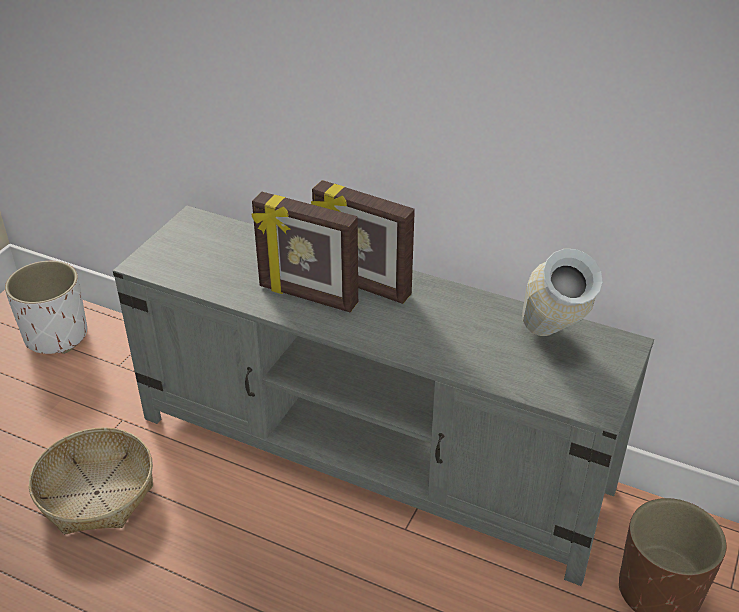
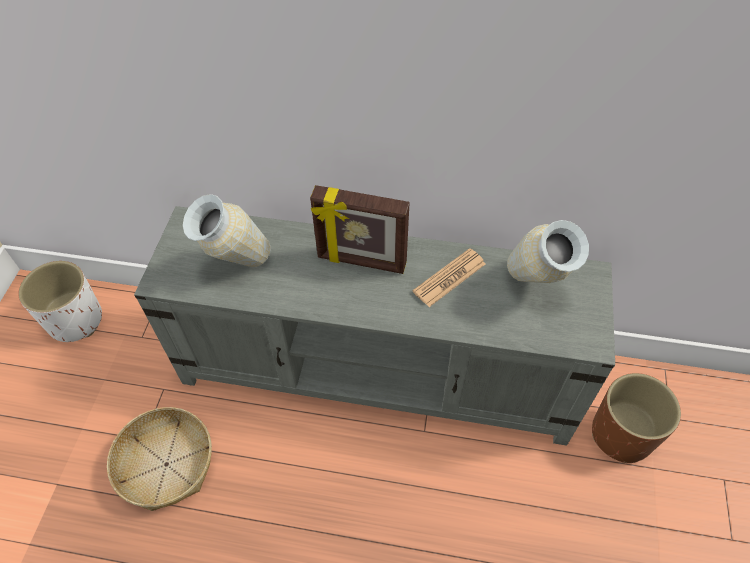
camera: 15 degrees left, 15 degrees up
picture frame [251,192,358,312] -> none
none -> vase [183,194,271,267]
none -> newspaper [413,248,485,307]

